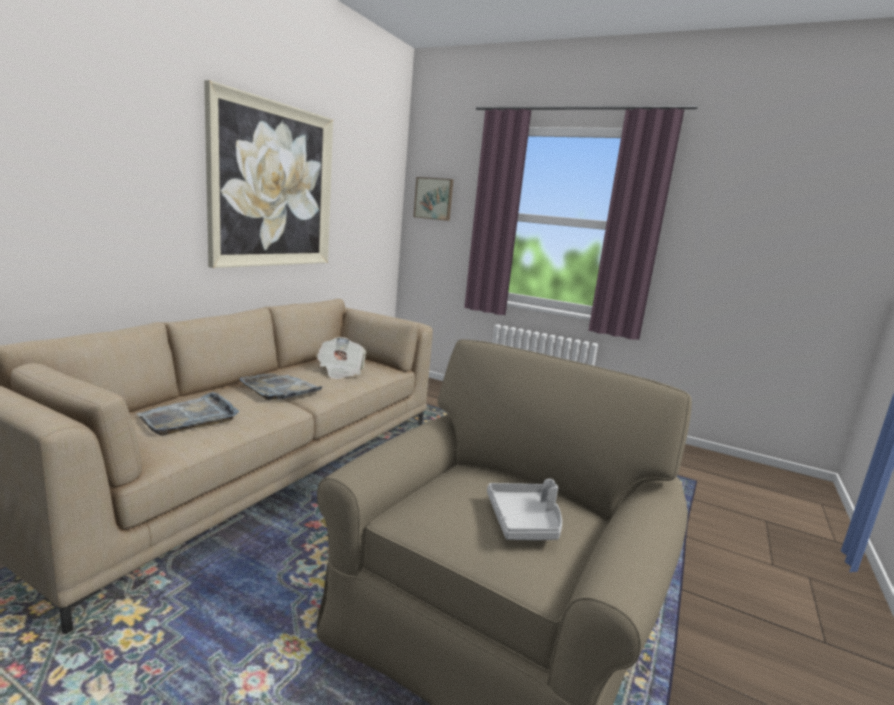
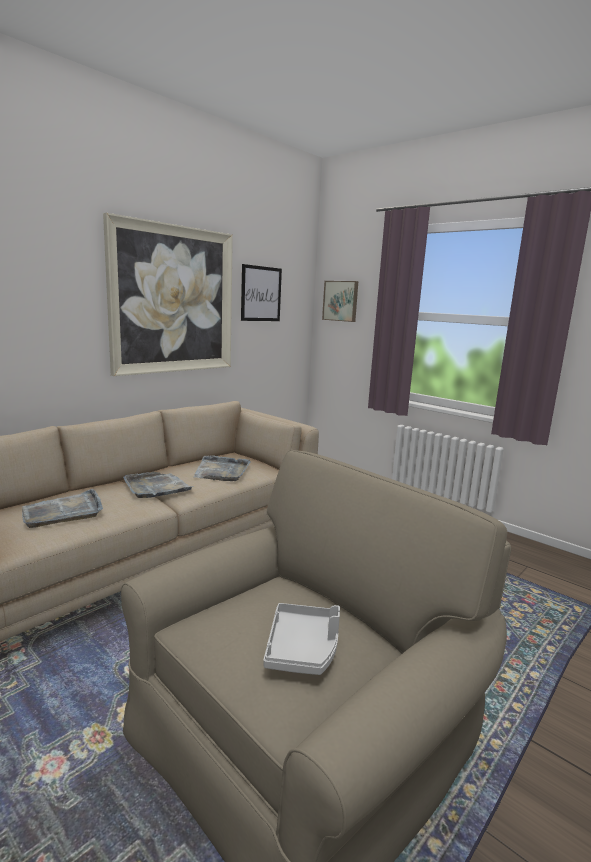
camera: 15 degrees right, 0 degrees up
newspaper [316,337,366,379] -> grey tray [194,455,251,481]
none -> picture [241,264,282,321]

